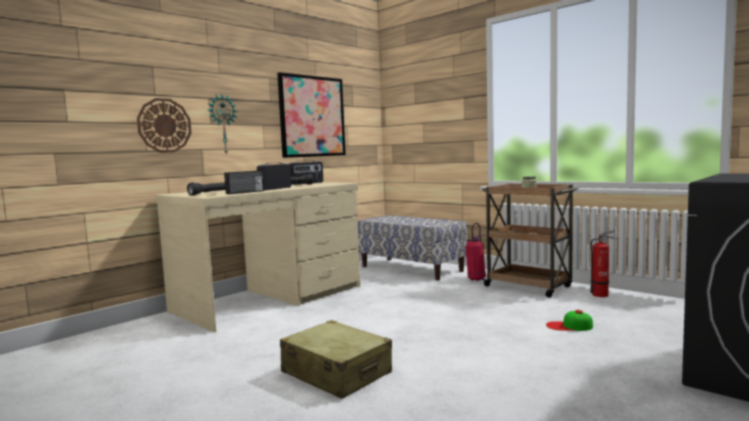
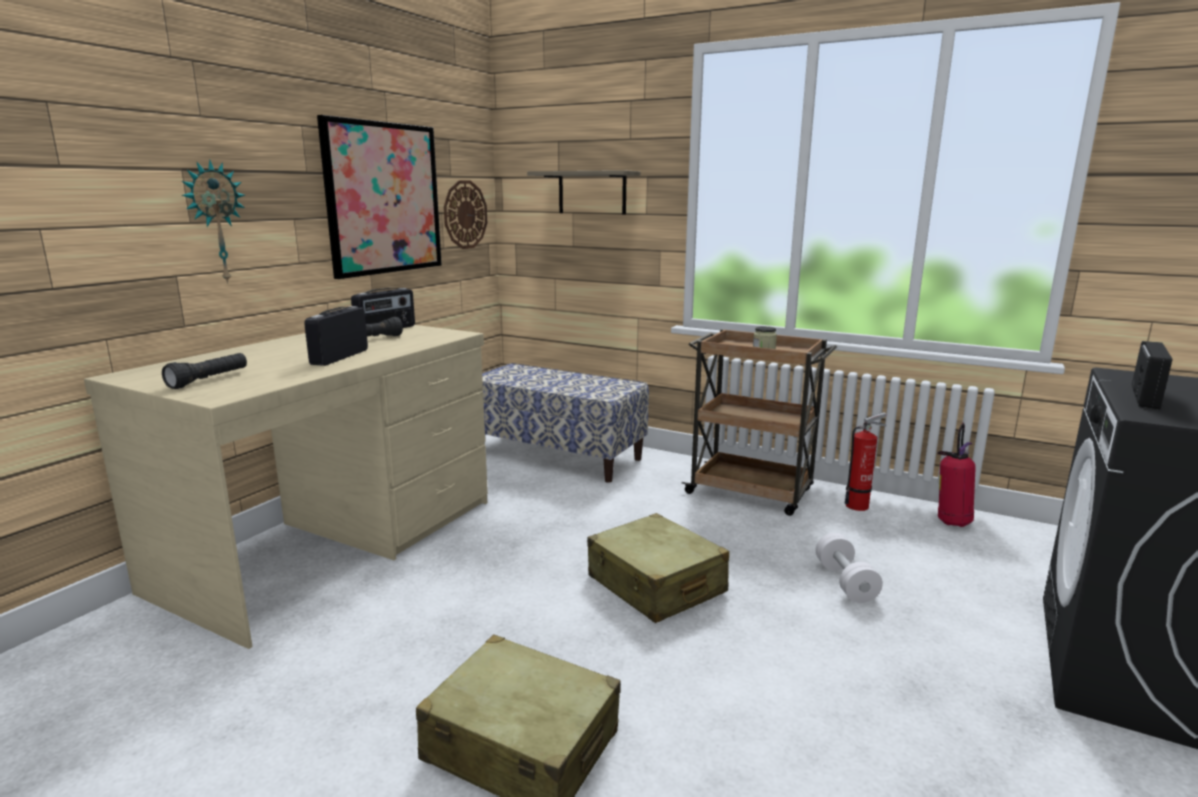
camera: 15 degrees left, 10 degrees up
wall clock [137,98,191,153] -> wall clock moved to [444,180,487,249]
radio [224,170,264,194] -> radio moved to [1132,341,1173,409]
fire extinguisher [466,223,486,281] -> fire extinguisher moved to [937,423,975,527]
cap [546,310,593,331] -> white dumbbell [815,533,883,603]
none -> shelf [527,170,640,215]
none -> beige suitcase [587,513,729,623]

